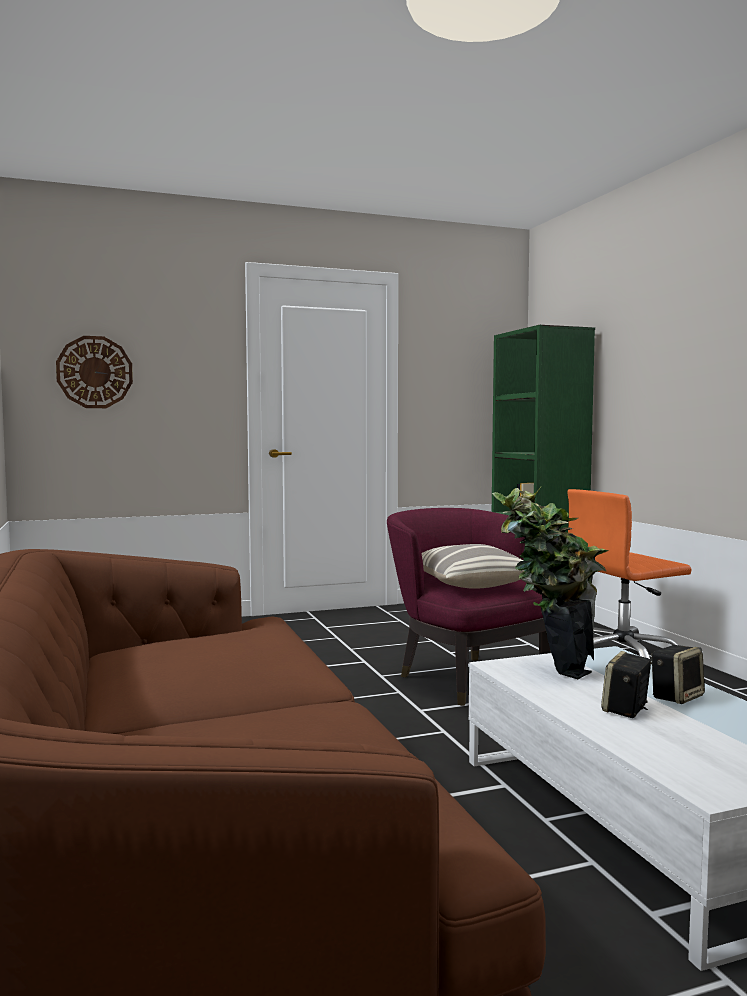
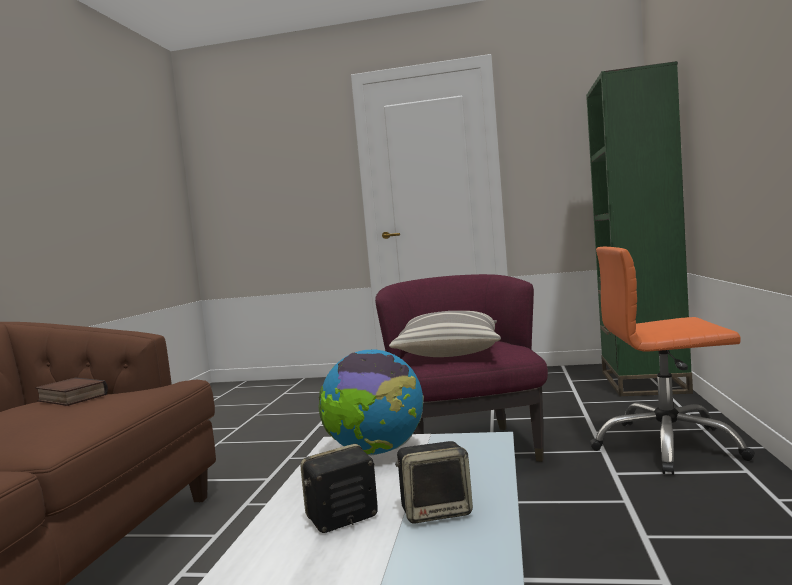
camera: 30 degrees right, 0 degrees up
wall clock [56,336,133,408] -> none
potted plant [492,487,608,679] -> globe [319,350,424,456]
none -> book [36,377,108,406]

